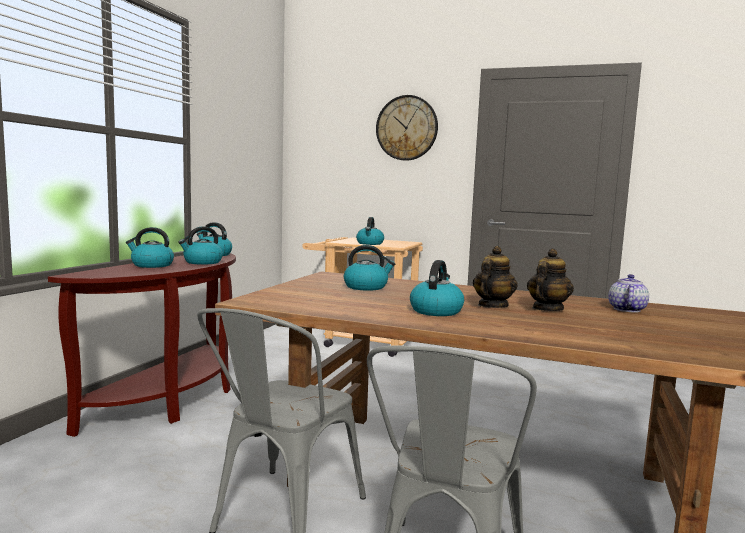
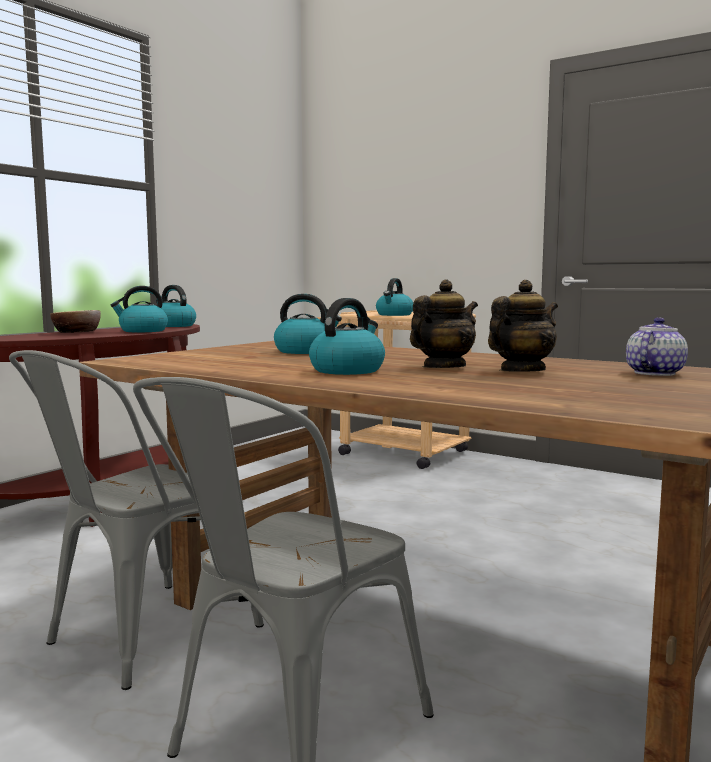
camera: 15 degrees right, 0 degrees up
kettle [126,227,174,268] -> bowl [50,310,101,333]
wall clock [376,95,438,161] -> none

